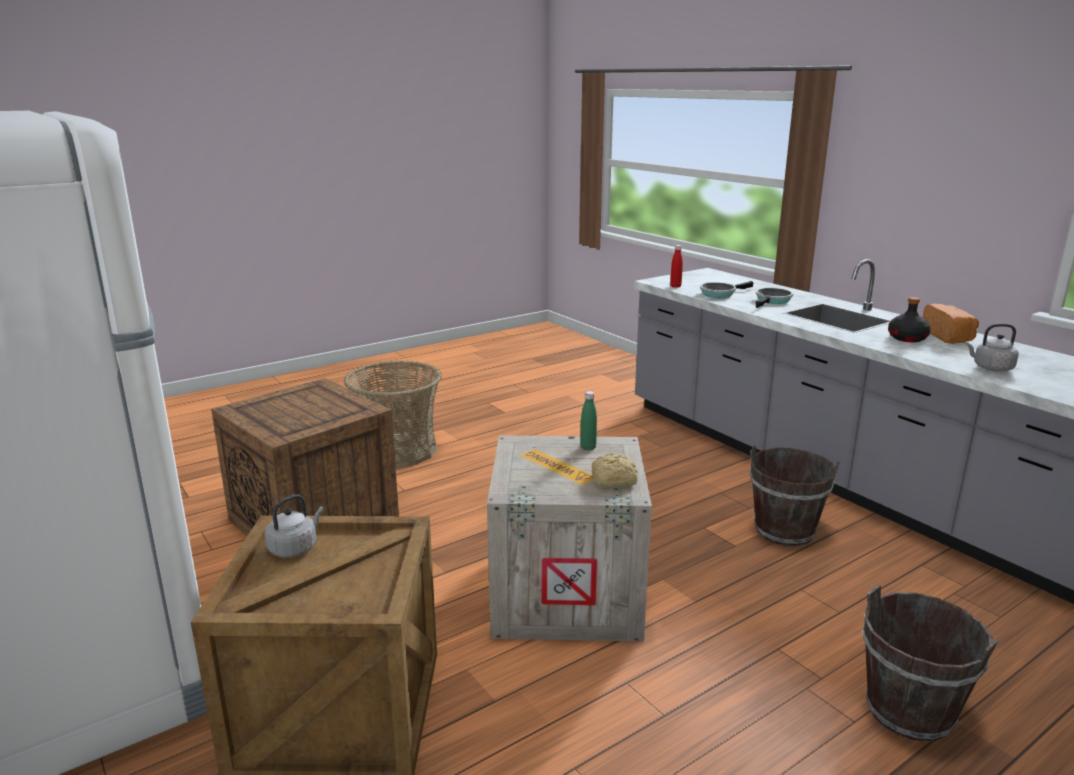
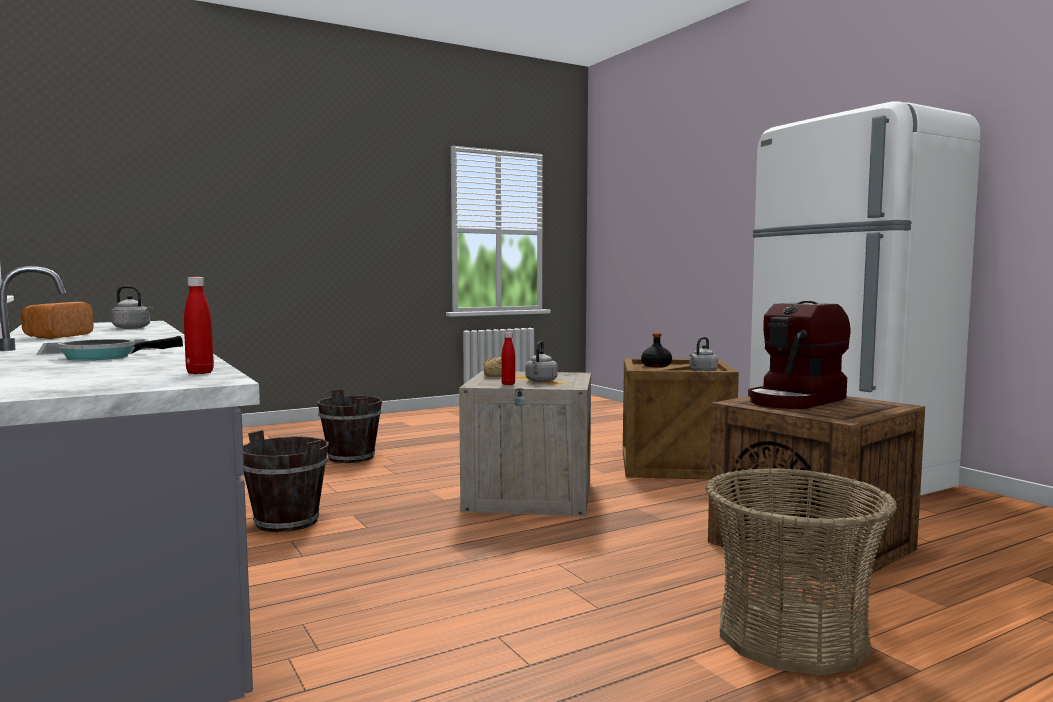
camera: 175 degrees left, 15 degrees down
green bottle [580,391,597,451] -> red bottle [501,332,515,385]
frying pan [700,281,753,298] -> none
black bottle [888,297,931,342] -> black bottle moved to [641,333,672,367]
none -> grey kettle [525,341,558,382]
none -> coffee machine [748,301,851,409]

